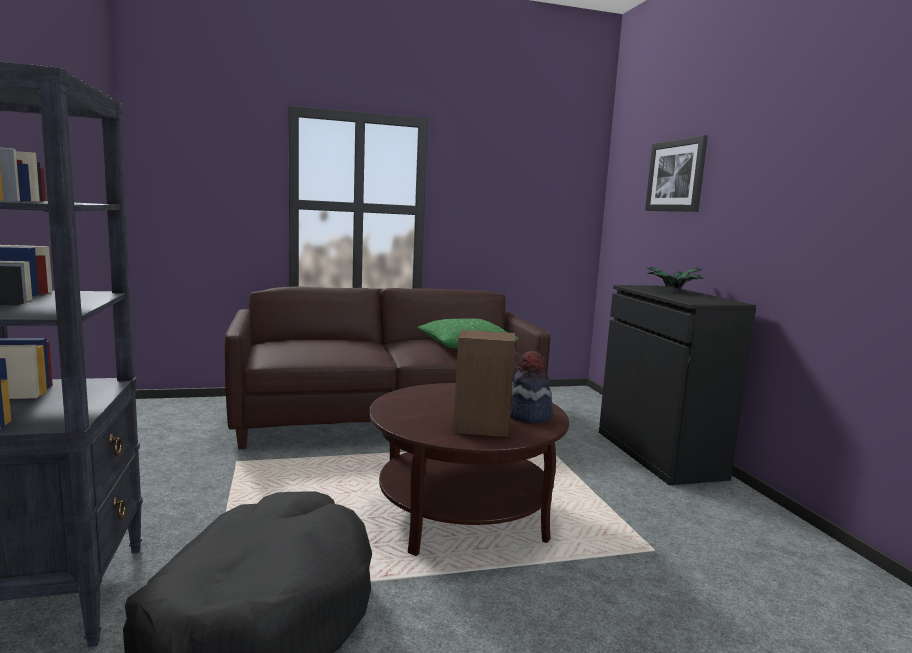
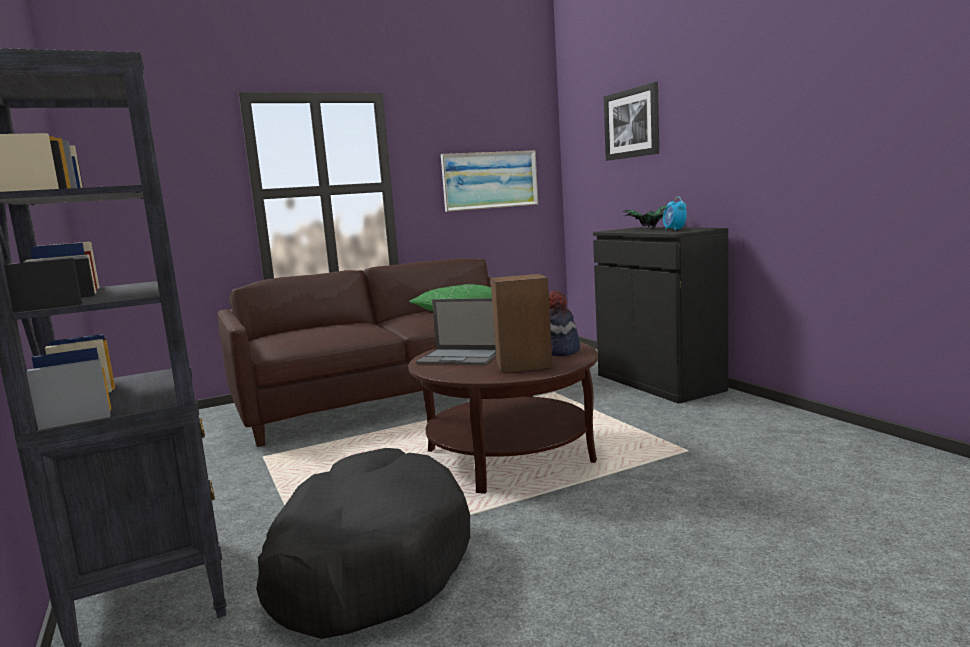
camera: 10 degrees left, 0 degrees up
none -> laptop [416,298,496,365]
none -> picture [441,150,538,212]
none -> alarm clock [663,196,687,231]

